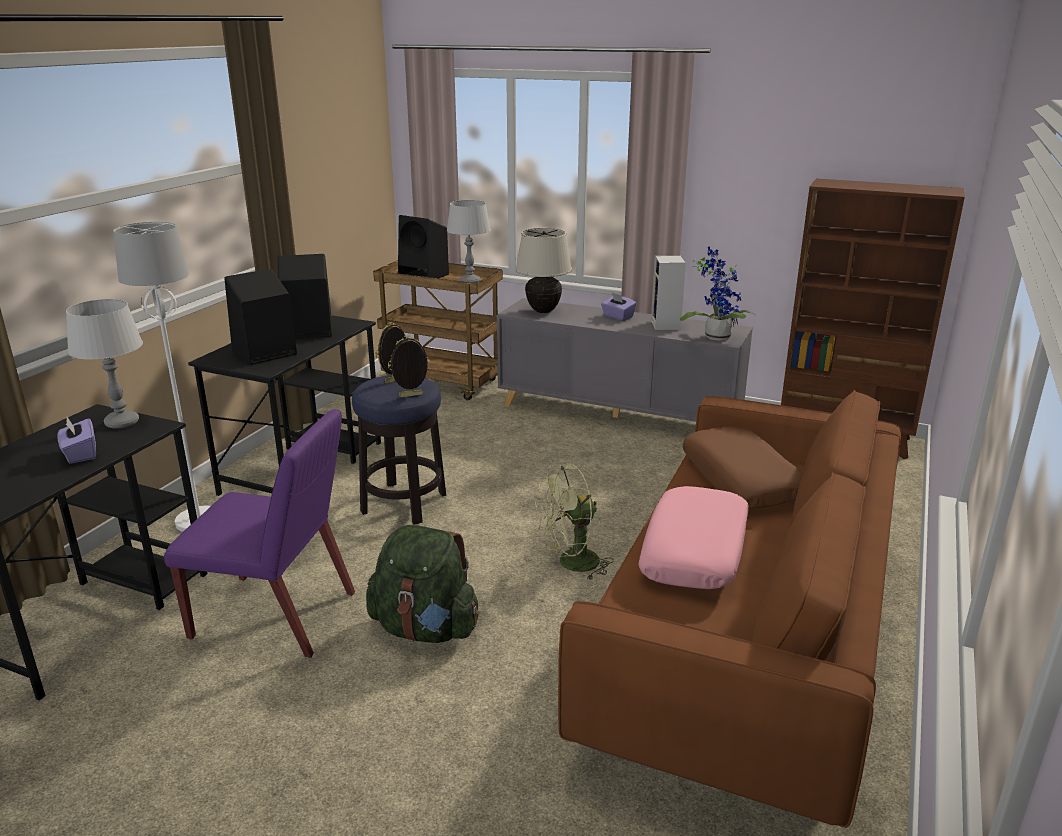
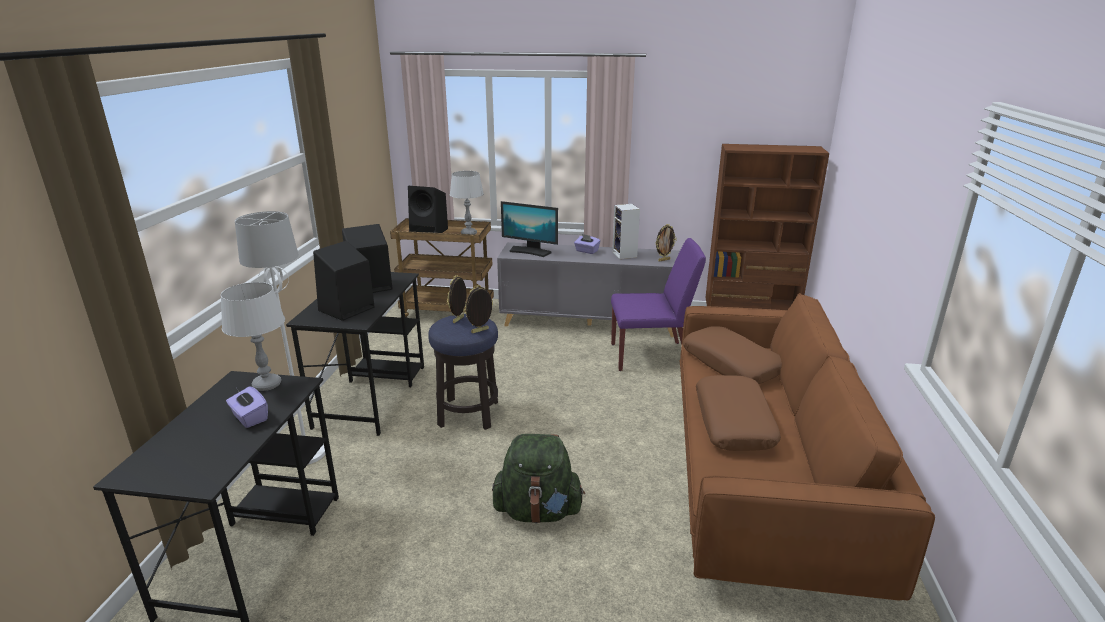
camera: 15 degrees left, 0 degrees up
purple chair [164,409,355,658] -> purple chair moved to [611,238,706,371]
beige table lamp [515,228,572,313] -> monitor [501,201,558,257]
green fan [535,464,613,581] -> none
pink pillow [638,486,749,589] -> brown pillow [696,375,781,451]
potted plant [680,246,756,341] -> picture frame [656,224,676,262]

